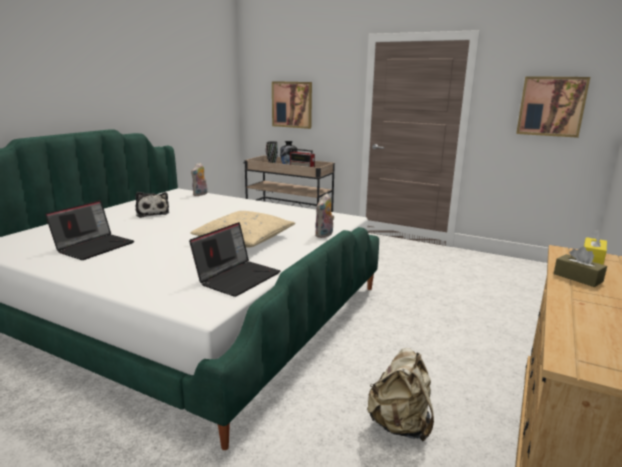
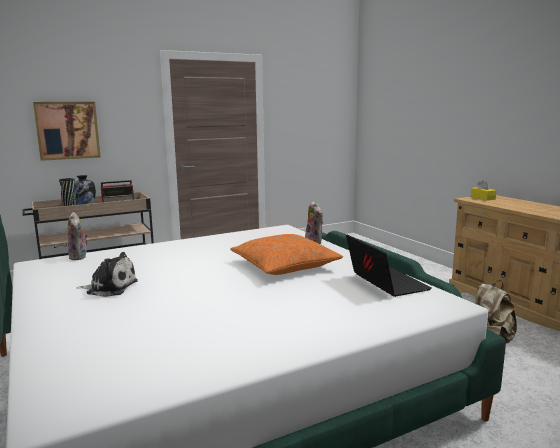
camera: 55 degrees left, 5 degrees down
laptop [45,200,134,260] -> none
beige pillow [190,211,295,248] -> orange pillow [230,234,343,275]
picture [516,76,590,138] -> none
brown tissue box [554,247,607,287] -> none

